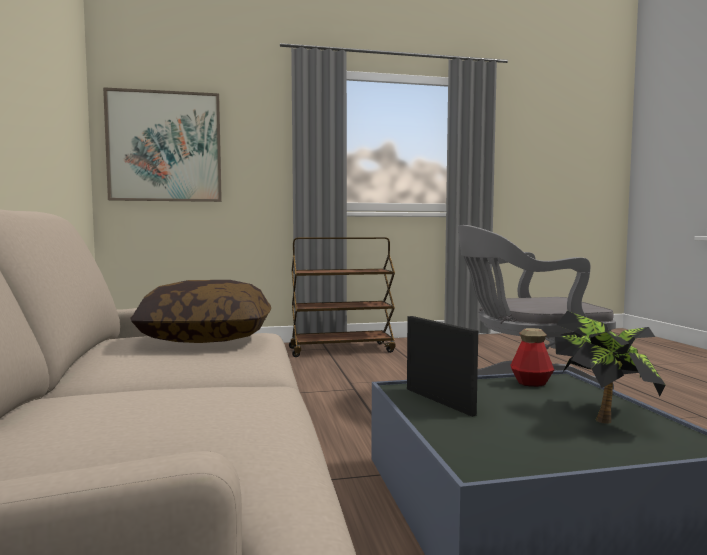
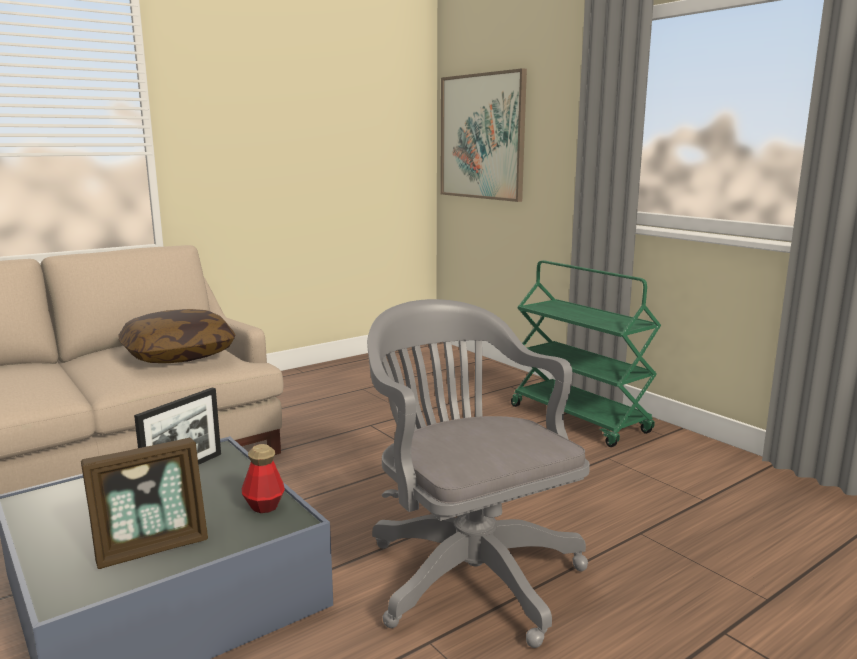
camera: 65 degrees right, 10 degrees up
brown cart [289,237,396,357] -> green cart [511,260,661,447]
potted plant [555,311,666,424] -> picture frame [81,438,208,569]

